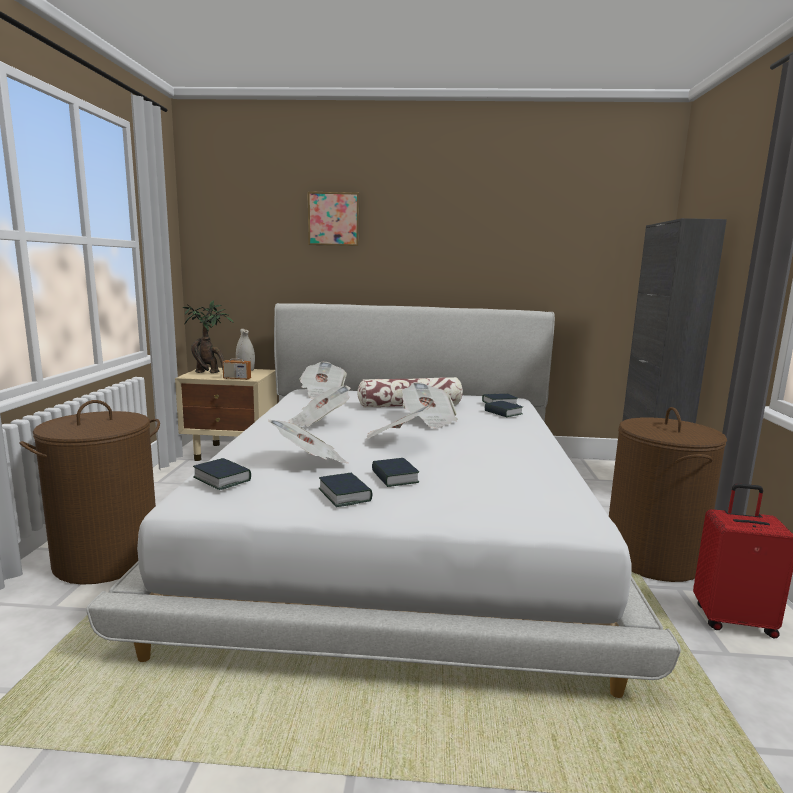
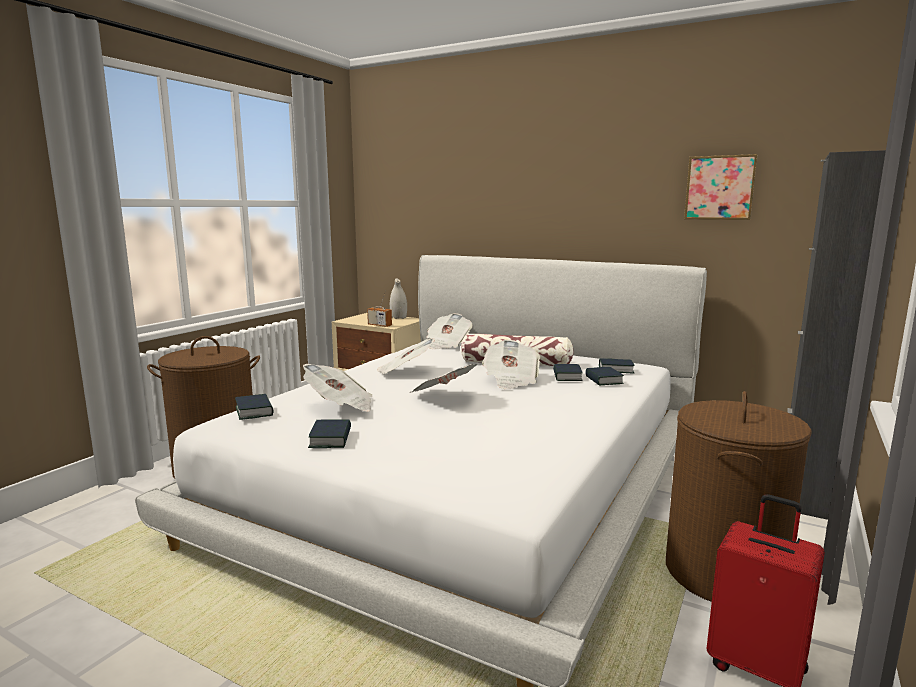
camera: 25 degrees right, 0 degrees up
potted plant [182,300,234,373] -> none
picture [308,192,360,246] -> picture moved to [684,154,758,220]
book [372,458,419,487] -> book moved to [553,364,583,381]

